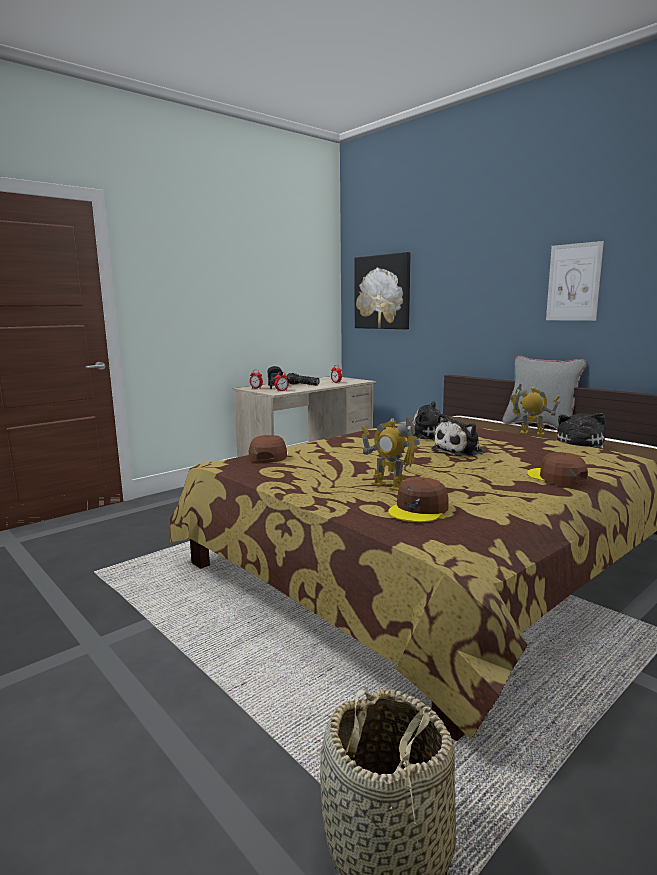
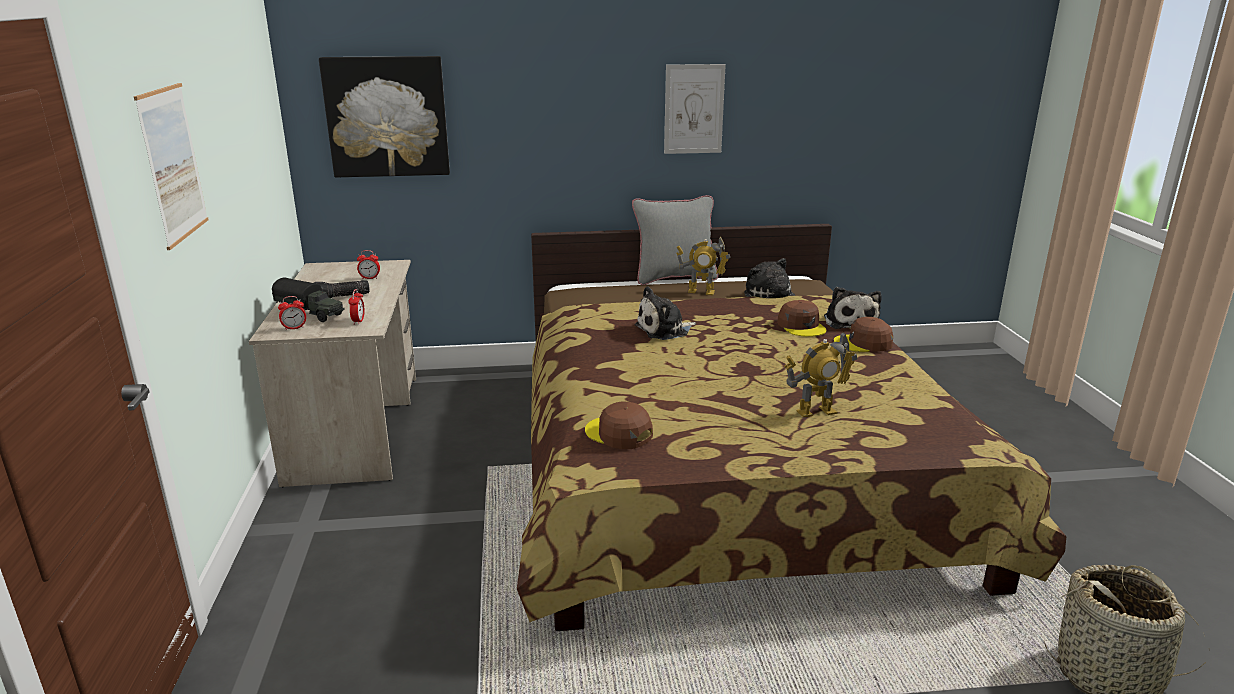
camera: 55 degrees left, 10 degrees up
brown cap [388,477,449,522] -> brown cap moved to [777,300,827,337]
plush toy [432,413,484,456] -> plush toy moved to [824,287,882,329]
toy robot [510,383,560,435] -> toy robot turned 135 degrees counterclockwise [676,236,730,295]
none -> picture [134,83,208,250]

